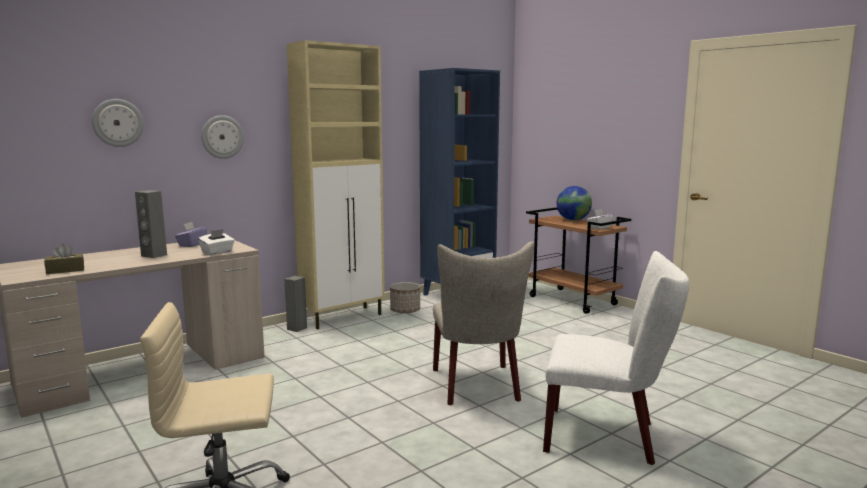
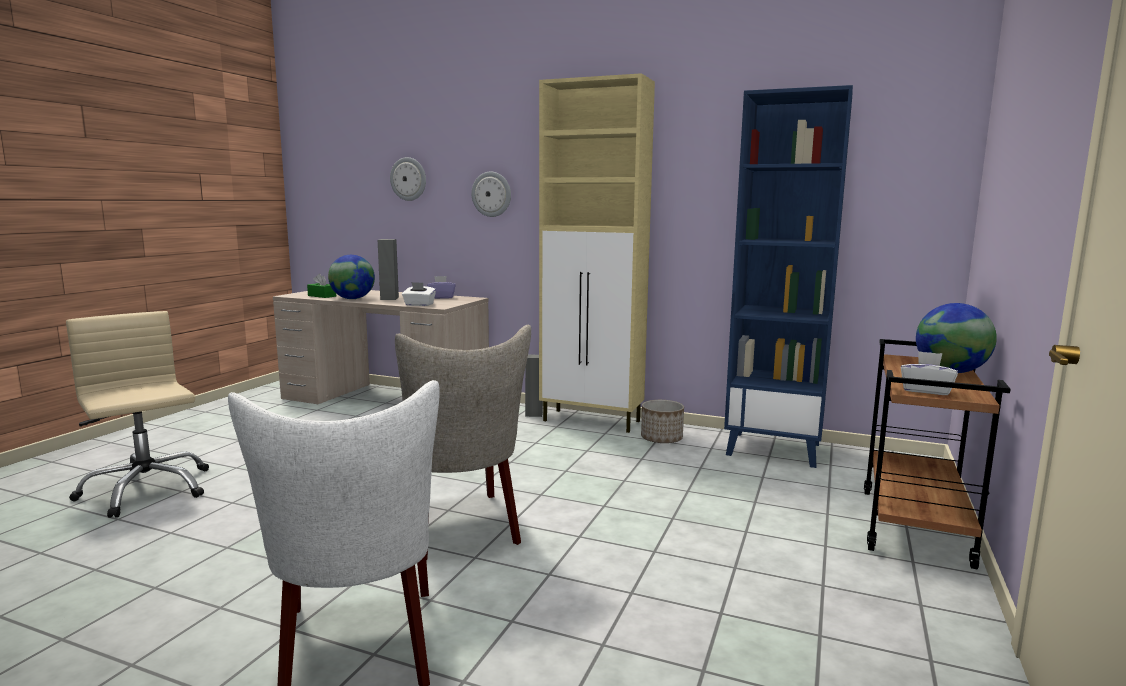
camera: 60 degrees right, 0 degrees up
brown tissue box [44,243,84,274] -> green tissue box [307,274,336,298]
beige chair [433,241,535,405] -> beige chair turned 75 degrees counterclockwise [395,325,531,560]
none -> globe [328,255,375,299]

